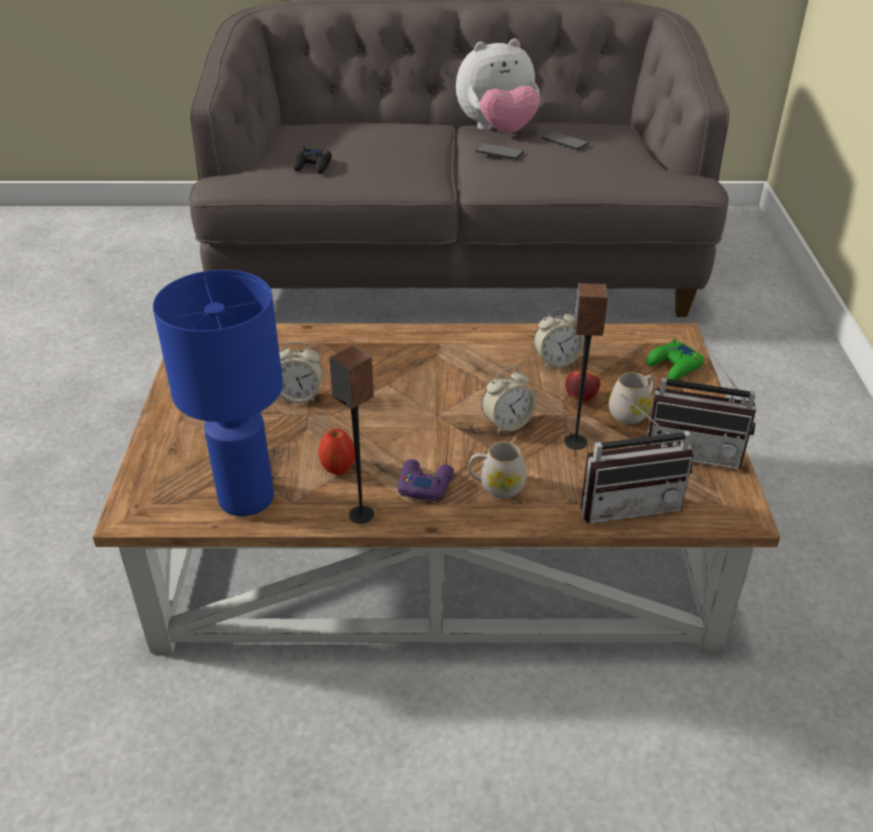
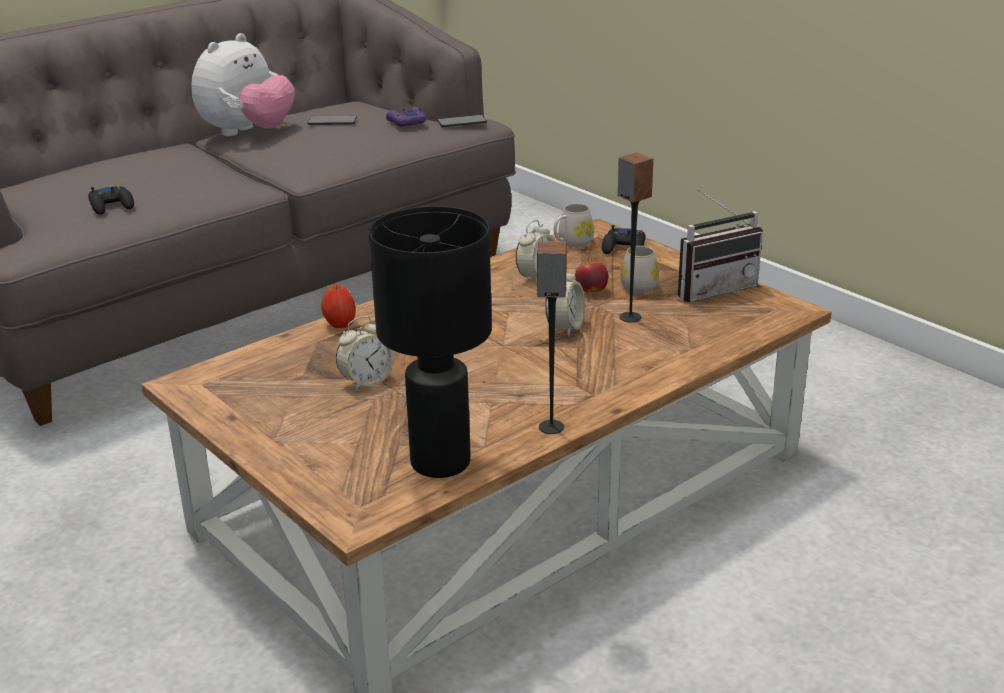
camera: 40 degrees left, 10 degrees down
blue table lamp [153,270,283,516] -> black table lamp [369,206,492,478]
apple [318,428,355,475] -> apple moved to [321,285,356,328]
purple game controller [397,459,454,501] -> purple game controller moved to [386,107,426,126]
white mug [469,442,526,498] -> white mug moved to [554,203,594,247]
phone [475,143,524,160] -> phone moved to [437,115,487,127]
radio [581,394,693,523] -> none
green game controller [646,339,704,380] -> black game controller [602,225,646,254]

